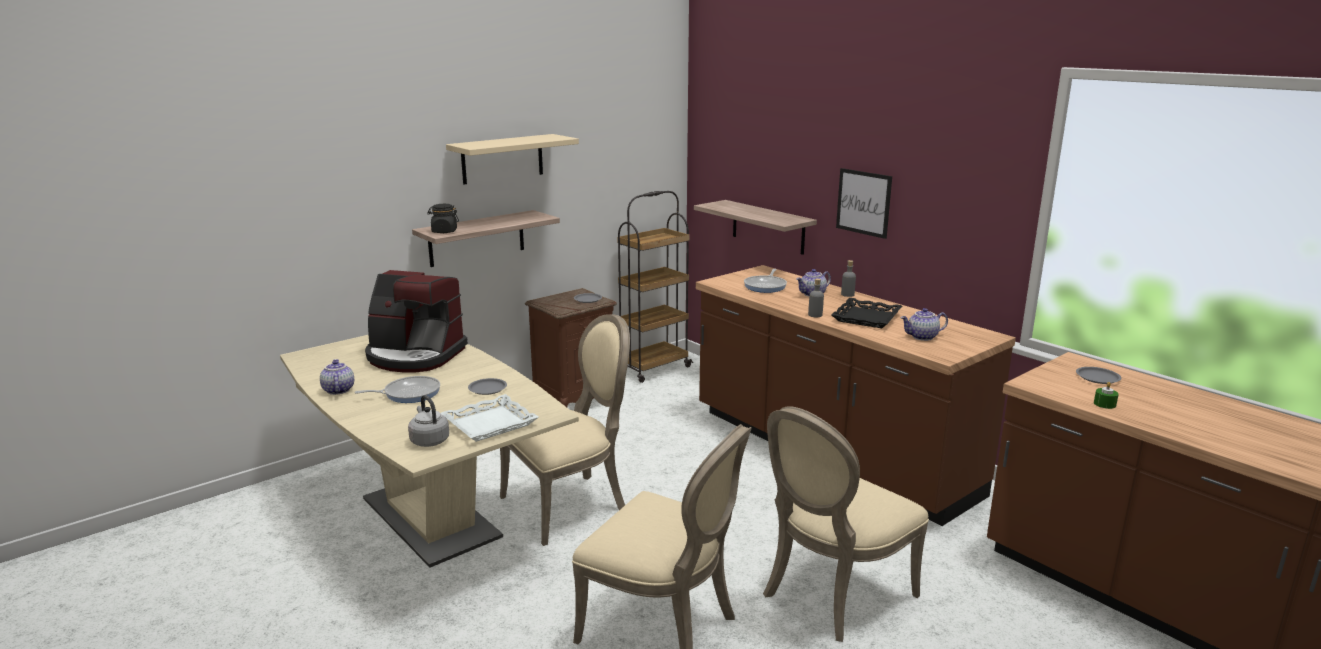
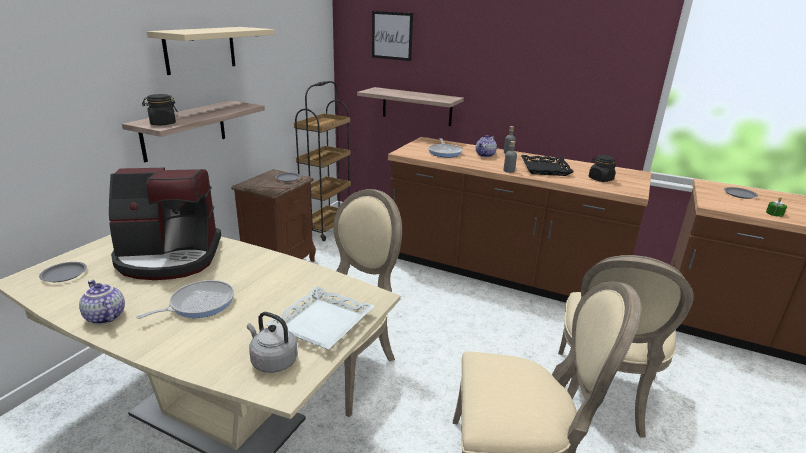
camera: 25 degrees left, 5 degrees up
grey plate [468,378,507,395] -> grey plate moved to [39,262,87,282]
picture [836,168,892,239] -> picture moved to [372,11,413,61]
teapot [900,308,948,341] -> black jar [589,155,616,182]

